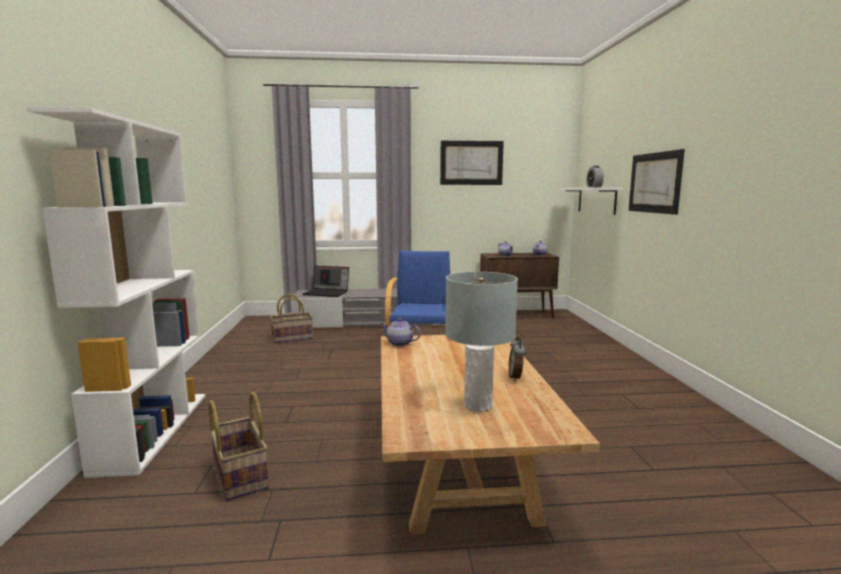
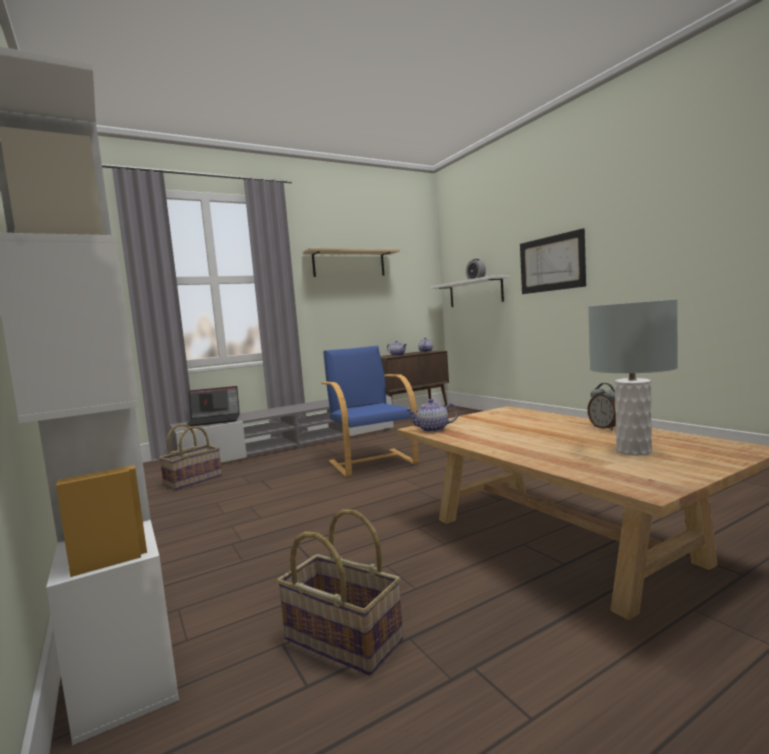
camera: 25 degrees left, 5 degrees down
picture [440,141,504,185] -> beige shelf [303,248,400,277]

